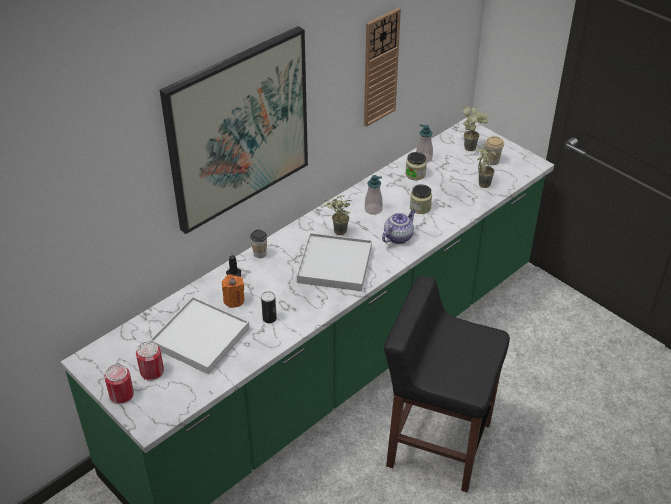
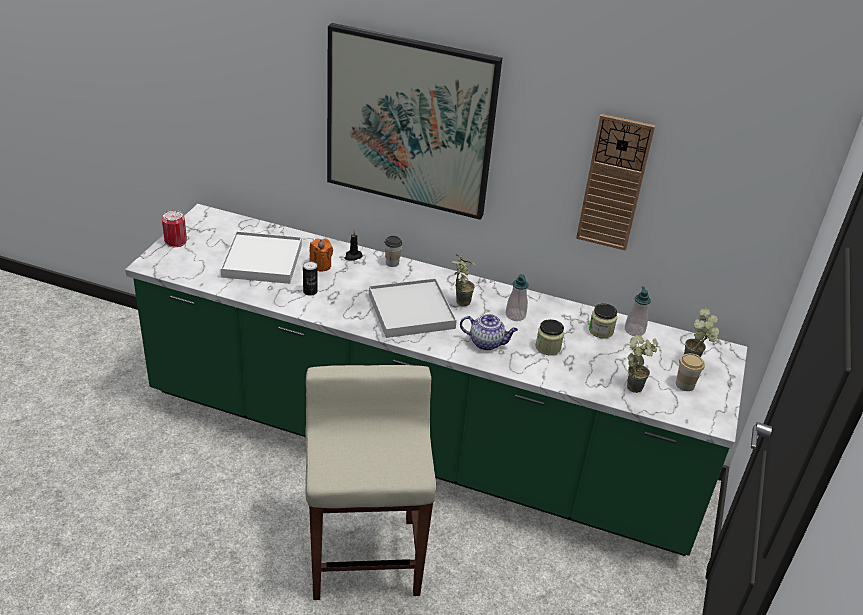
camera: 60 degrees right, 5 degrees down
can [136,341,164,381] -> none
black stool [384,276,510,492] -> beige stool [305,365,436,600]

